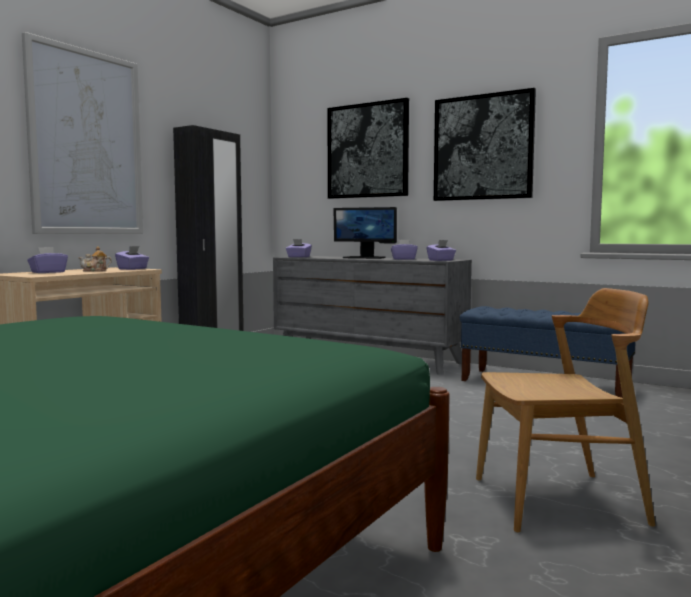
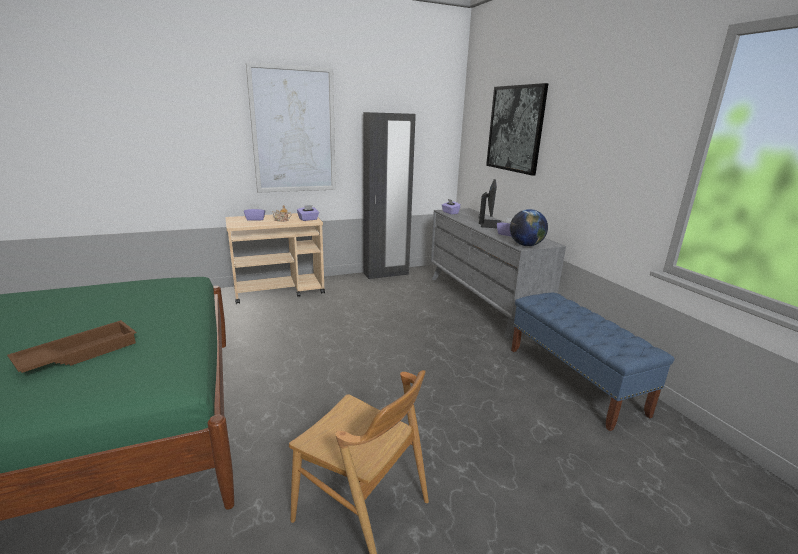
camera: 35 degrees right, 15 degrees up
monitor [334,207,397,259] -> monitor turned 135 degrees counterclockwise [479,179,501,228]
purple tissue box [427,240,456,261] -> globe [510,209,548,246]
picture [434,88,536,201] -> none
none -> brown tray [7,320,137,373]

